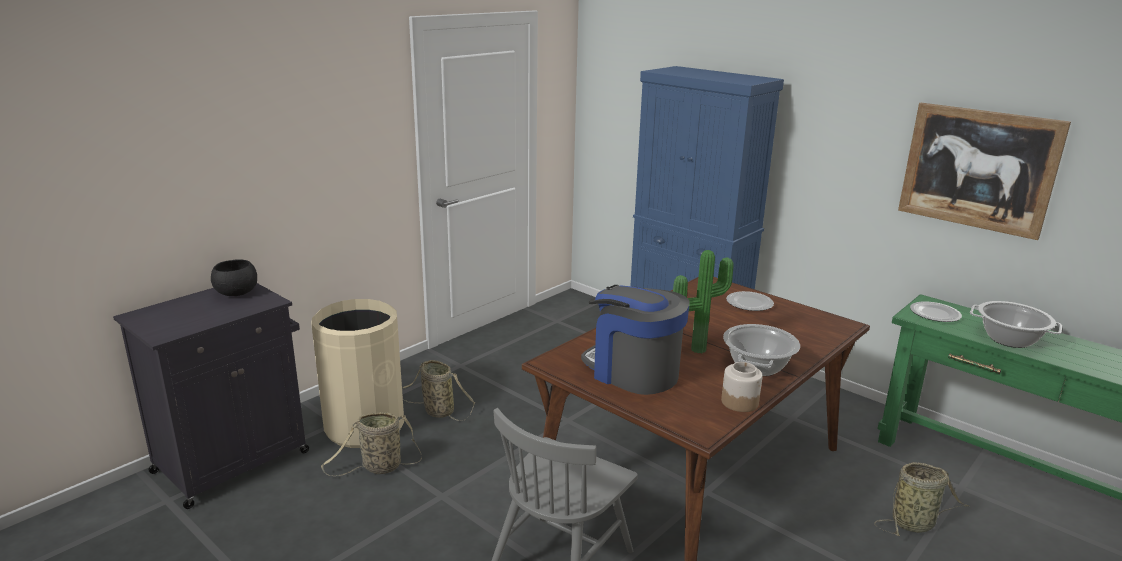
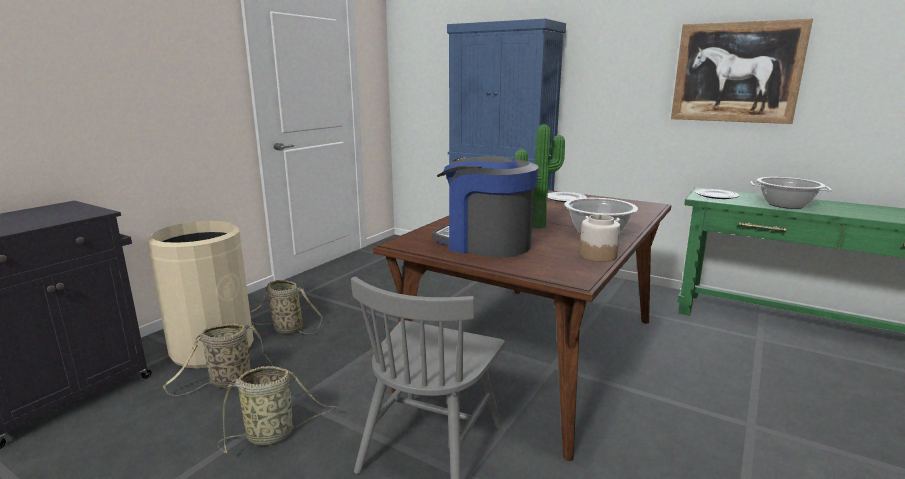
camera: 10 degrees left, 5 degrees down
black bowl [211,259,257,296] -> none
basket [874,462,969,536] -> basket moved to [217,366,339,453]

